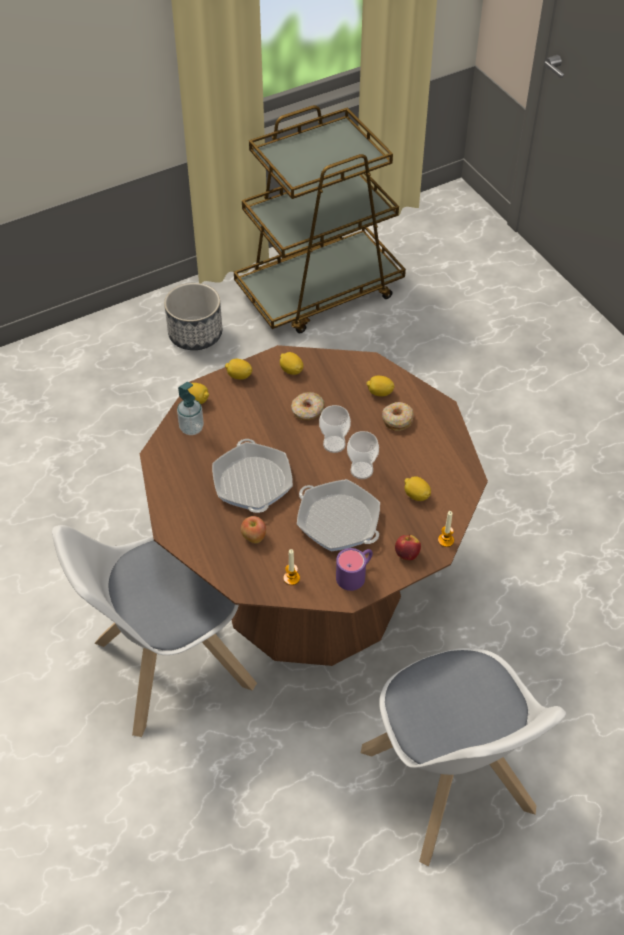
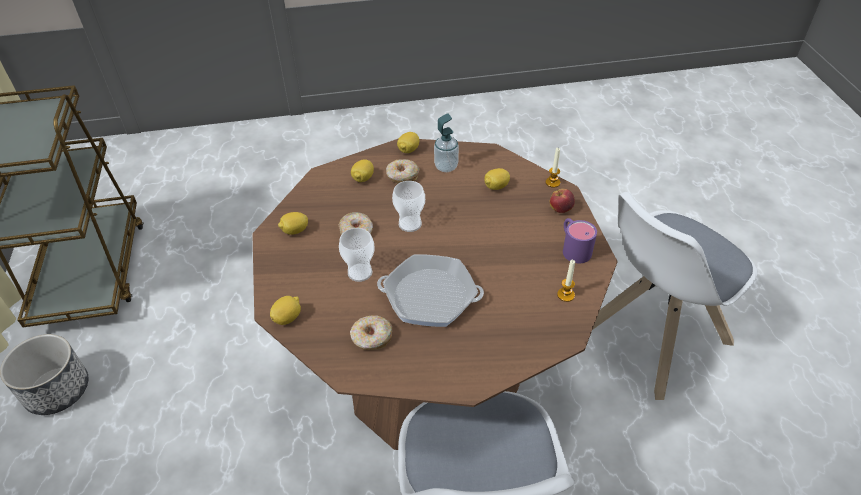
camera: 70 degrees left, 5 degrees down
soap dispenser [177,382,204,435] -> soap dispenser moved to [434,113,459,172]
lemon [225,359,252,380] -> lemon moved to [397,132,419,153]
apple [241,516,266,543] -> none
frying pan [297,479,380,551] -> none
cup [347,431,379,479] -> cup moved to [339,228,375,282]
chair [361,648,567,866] -> chair turned 150 degrees clockwise [592,192,758,400]
none -> donut [350,315,392,350]

